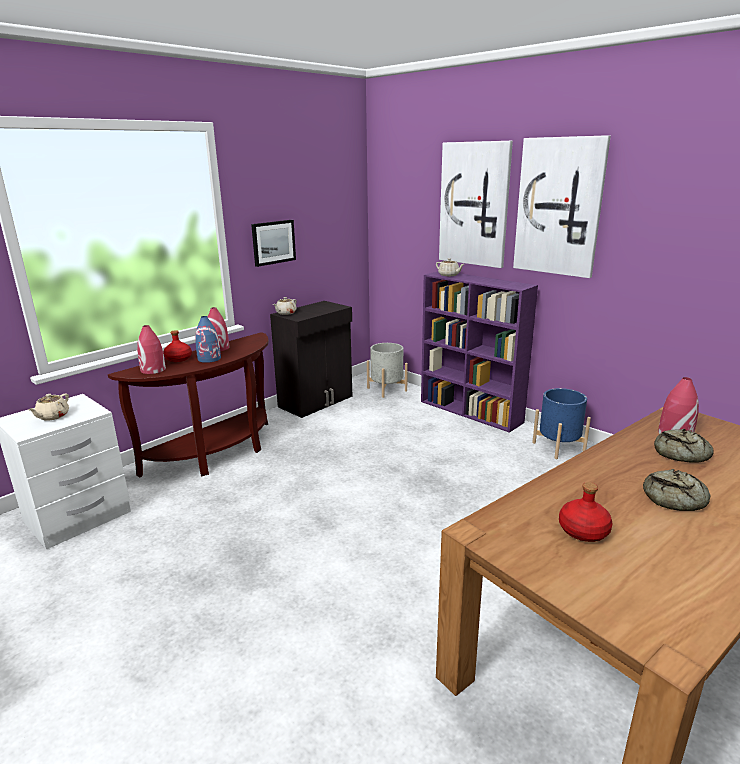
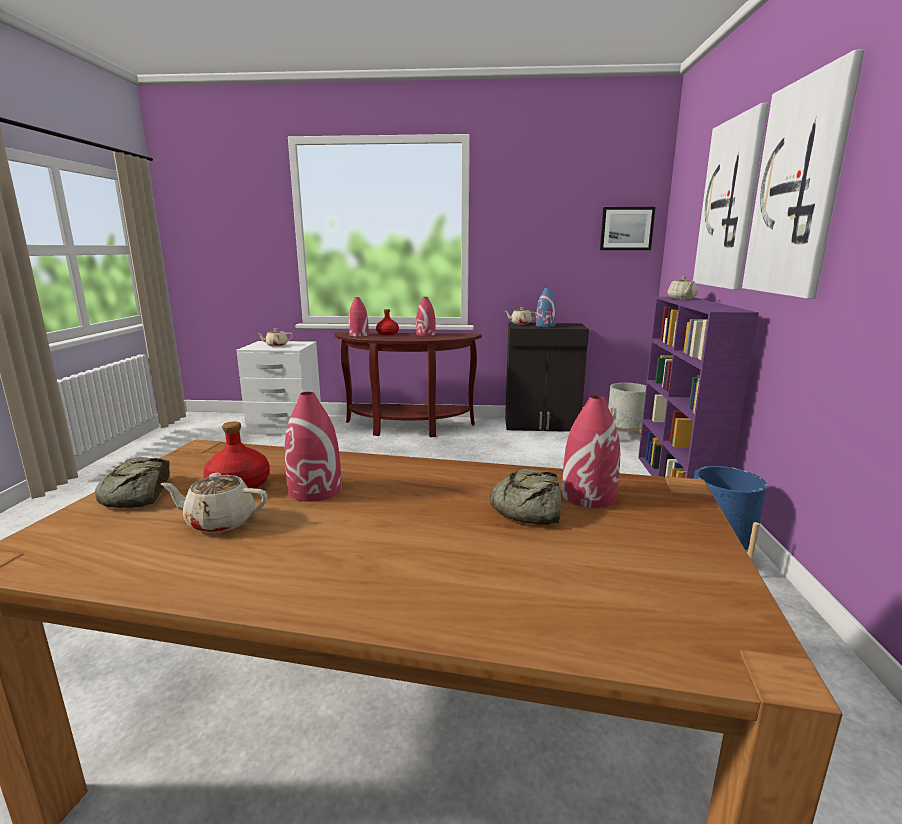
camera: 50 degrees right, 5 degrees down
blue vase [195,316,221,363] -> blue vase moved to [536,288,556,327]
picture [251,220,296,267] -> picture moved to [600,207,655,250]
bread [643,469,710,511] -> bread moved to [95,457,170,508]
none -> beige teapot [160,473,268,533]
none -> red vase [284,392,342,502]

